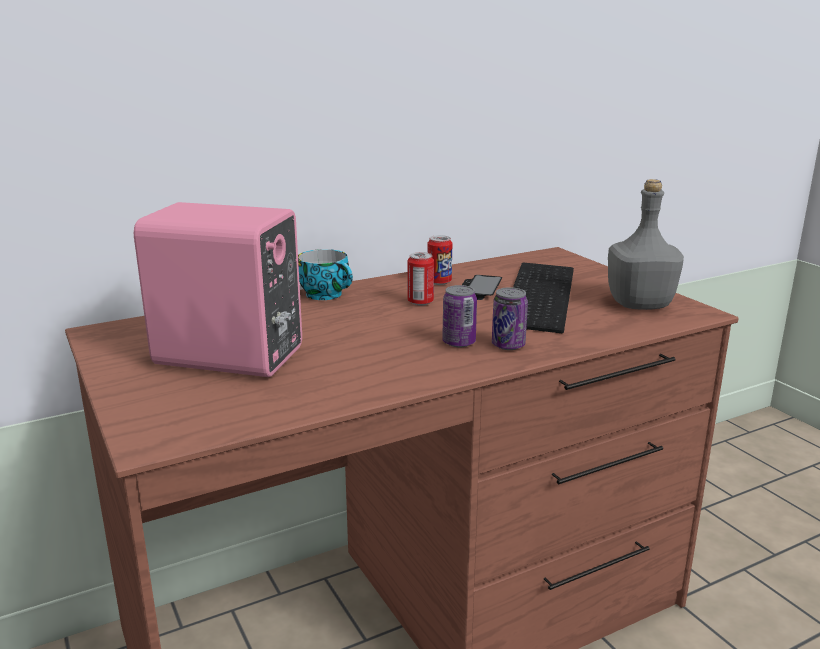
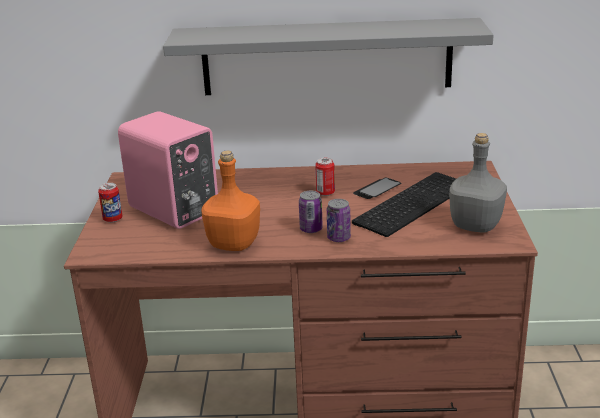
camera: 30 degrees right, 5 degrees up
cup [298,249,353,300] -> none
can [427,235,452,285] -> can moved to [98,183,123,223]
none -> grey shelf [163,18,493,95]
none -> orange bottle [202,151,260,251]

